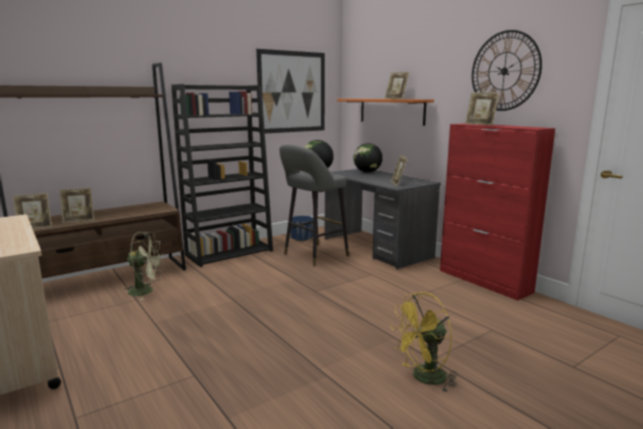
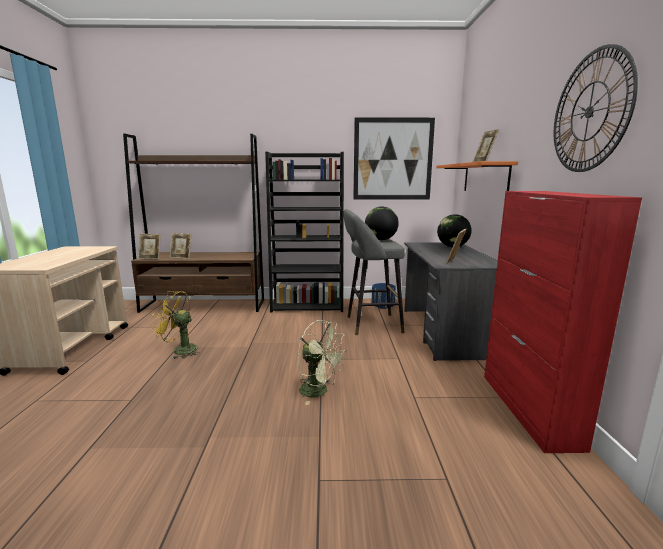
camera: 35 degrees right, 0 degrees up
green fan [124,231,164,300] -> green fan moved to [298,320,347,405]
yellow fan [391,292,458,392] -> yellow fan moved to [152,291,200,359]
picture frame [465,92,499,125] -> none

